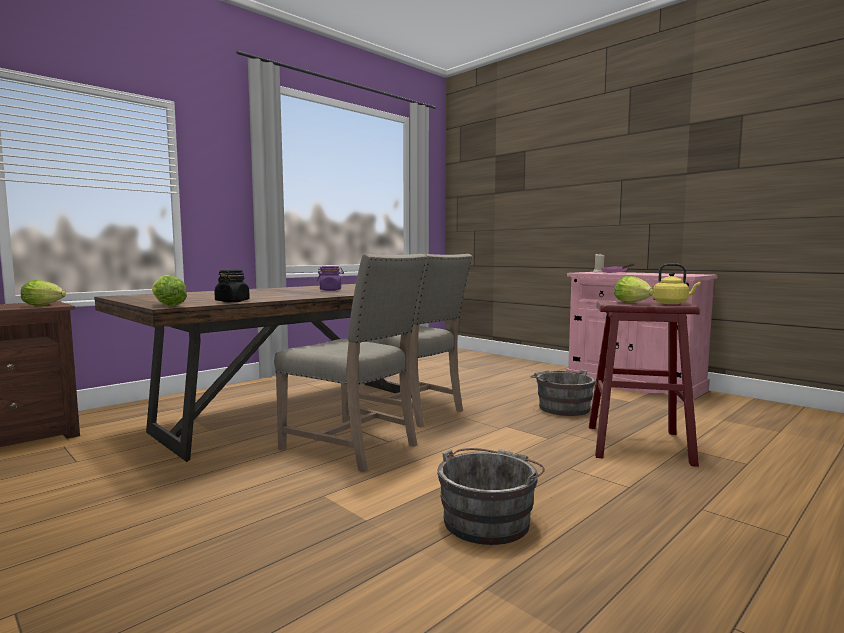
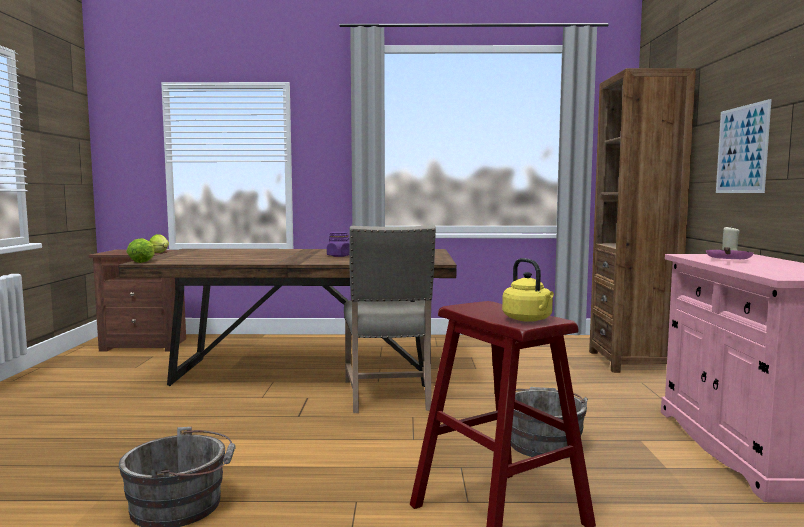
camera: 45 degrees right, 0 degrees up
black jar [214,270,250,302] -> none
beige chair [274,254,427,472] -> none
lettuce [614,276,654,303] -> none
none -> brown bookcase [589,68,696,373]
none -> picture [716,99,772,193]

